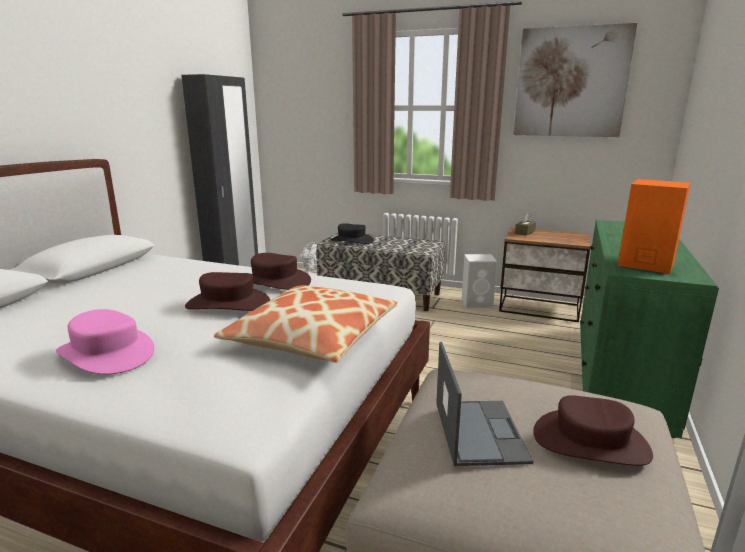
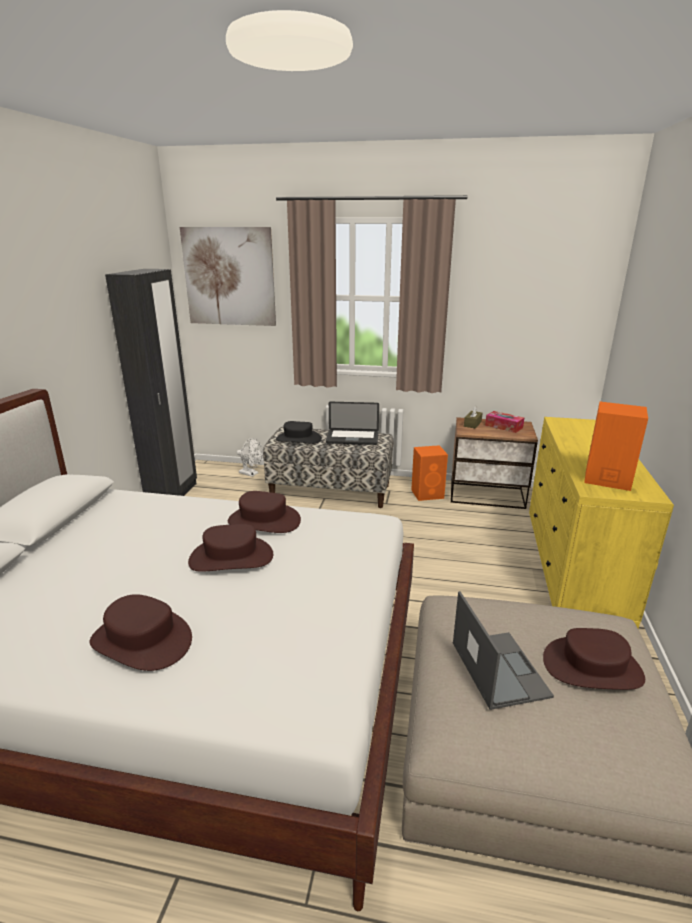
camera: 10 degrees left, 5 degrees up
pink hat [56,309,154,375] -> brown hat [89,594,192,671]
pillow [214,286,398,363] -> none
white speaker [462,254,497,308] -> orange speaker [411,445,448,501]
picture [514,23,637,137] -> picture moved to [180,227,276,326]
green dresser [580,220,719,438] -> yellow dresser [529,417,674,629]
none -> laptop [326,402,379,445]
none -> tissue box [485,411,524,433]

